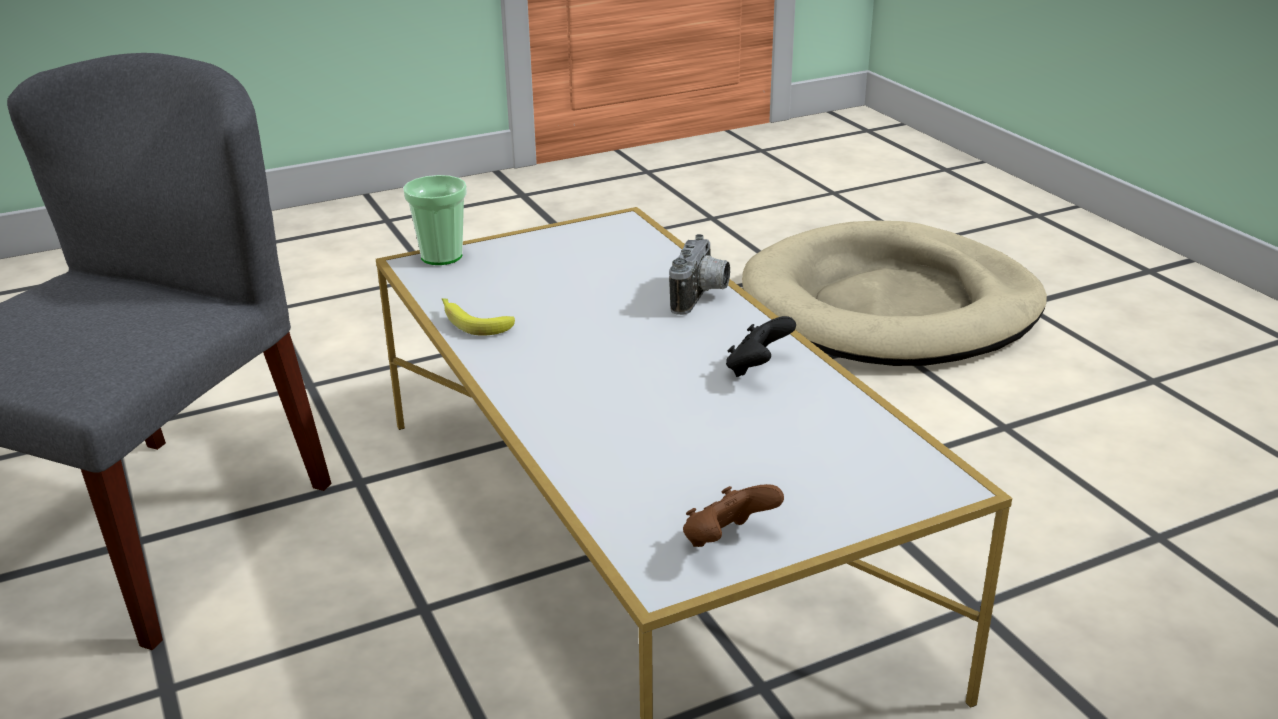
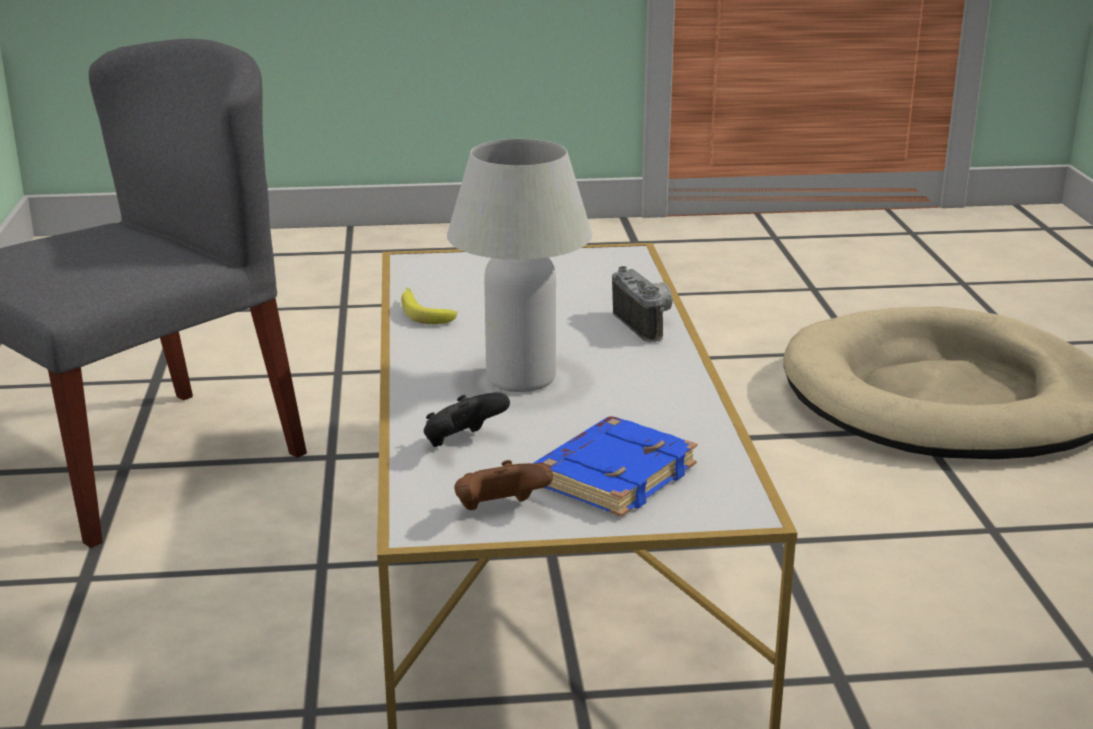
camera: 20 degrees right, 5 degrees down
cup [403,175,467,265] -> none
camera [669,234,730,315] -> camera turned 60 degrees counterclockwise [612,266,672,342]
black game controller [726,316,796,377] -> black game controller moved to [424,392,510,447]
none -> white table lamp [447,139,592,392]
none -> blue book [534,416,697,517]

